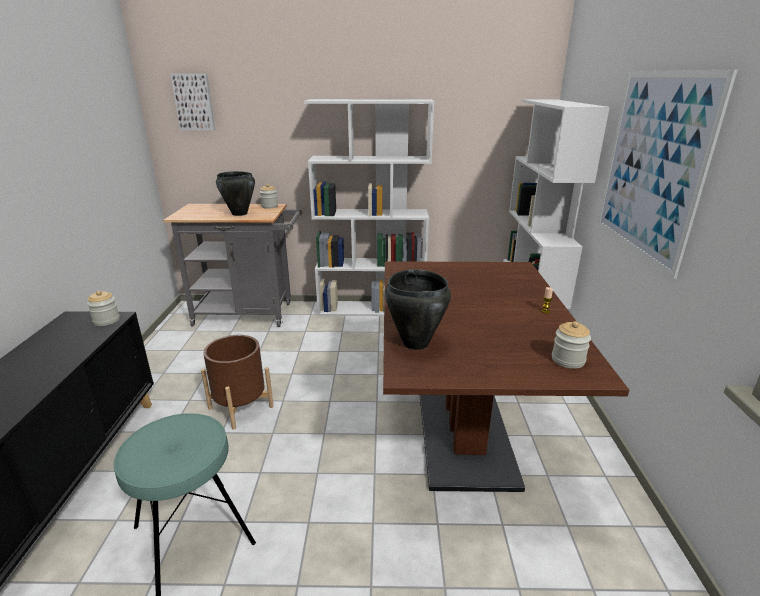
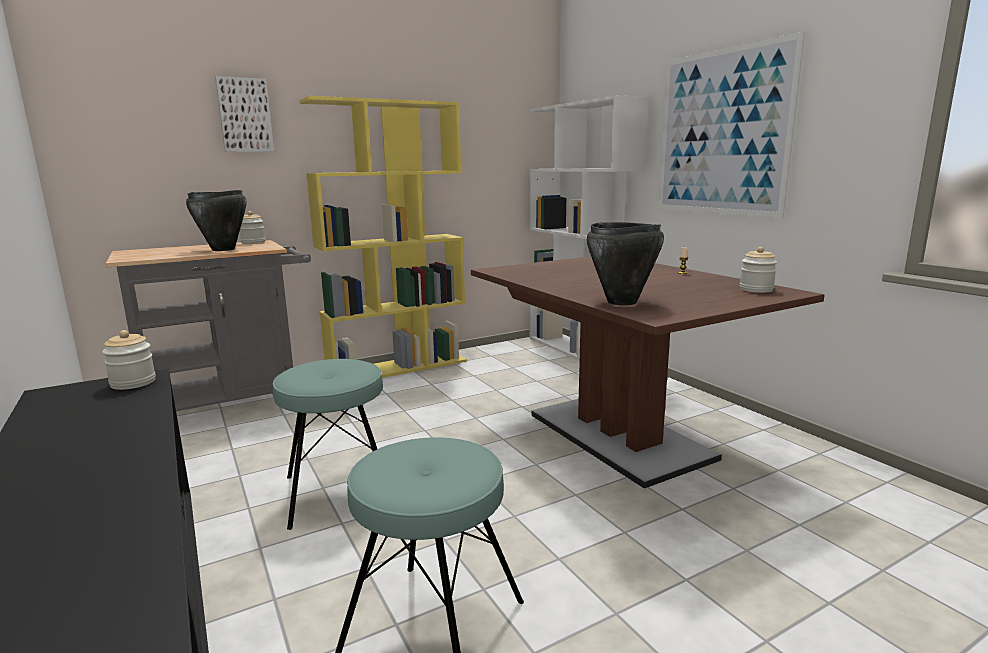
camera: 30 degrees left, 10 degrees down
picture [170,74,215,130] -> picture moved to [215,76,274,152]
brown planter [201,335,274,430] -> turquoise stool [273,359,383,530]
white bookcase [304,99,435,316] -> yellow bookcase [299,96,467,378]

